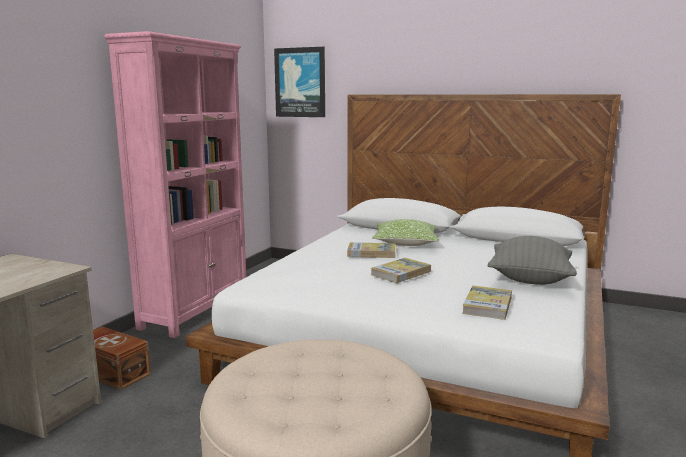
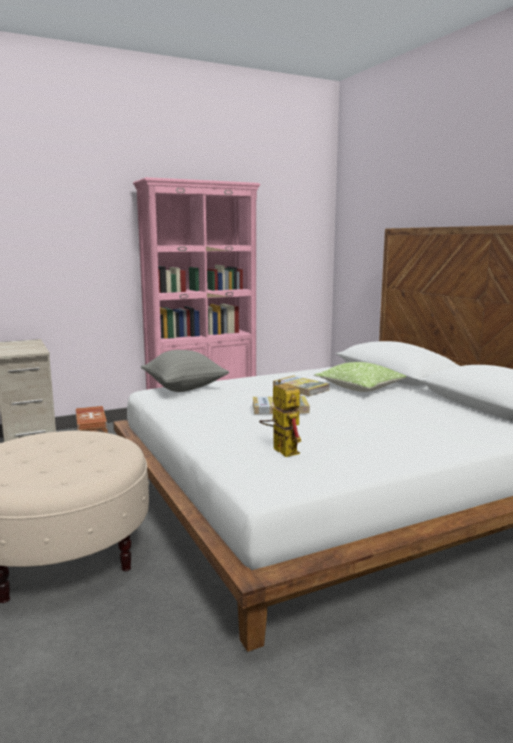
camera: 40 degrees right, 0 degrees up
picture [274,47,325,117] -> none
book [462,285,512,320] -> toy robot [259,379,301,457]
grey pillow [487,236,577,285] -> grey pillow moved to [141,350,229,392]

